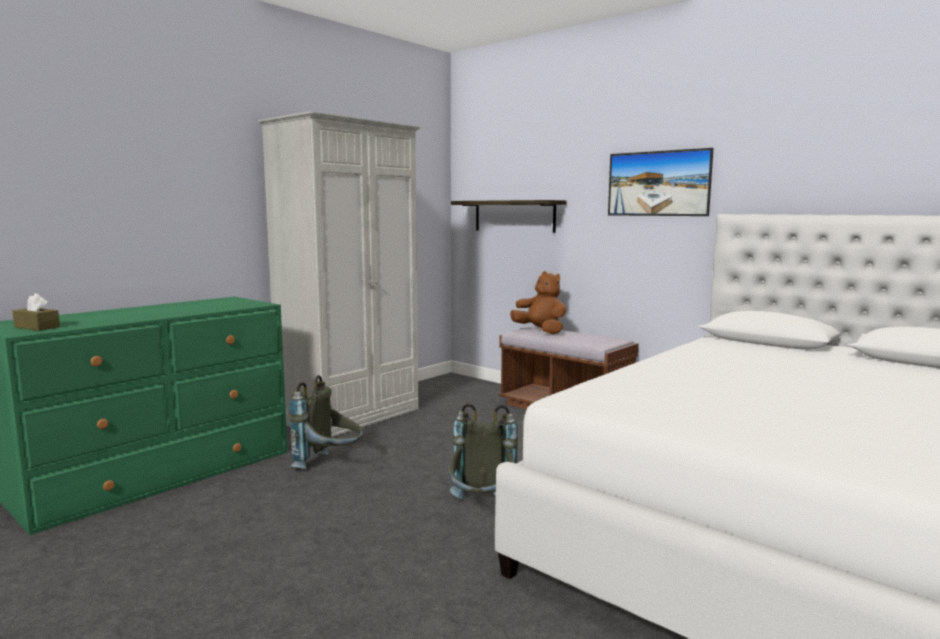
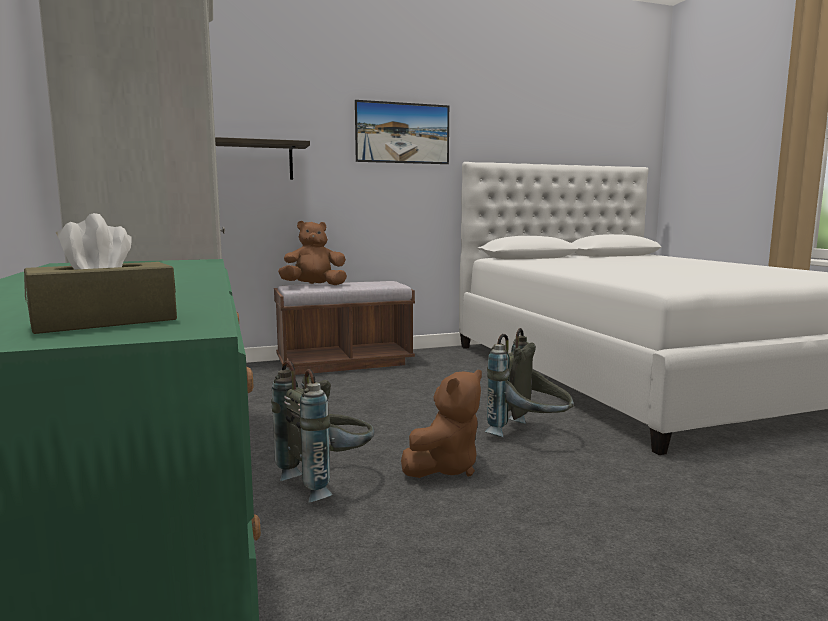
camera: 60 degrees left, 0 degrees up
none -> brown plush toy [401,370,482,478]

